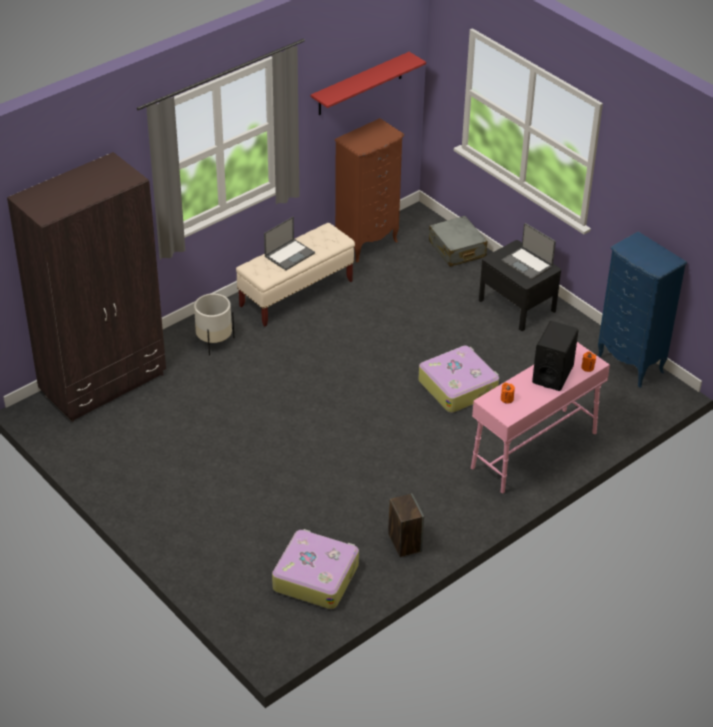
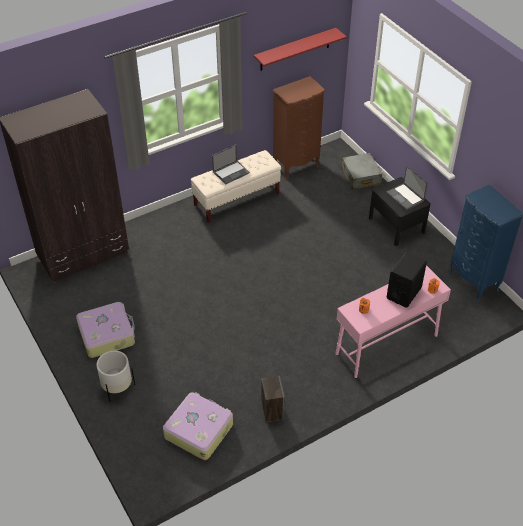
camera: 10 degrees right, 5 degrees up
white planter [194,293,234,356] -> white planter moved to [97,350,135,402]
suitcase [418,346,499,413] -> suitcase moved to [76,302,135,358]

